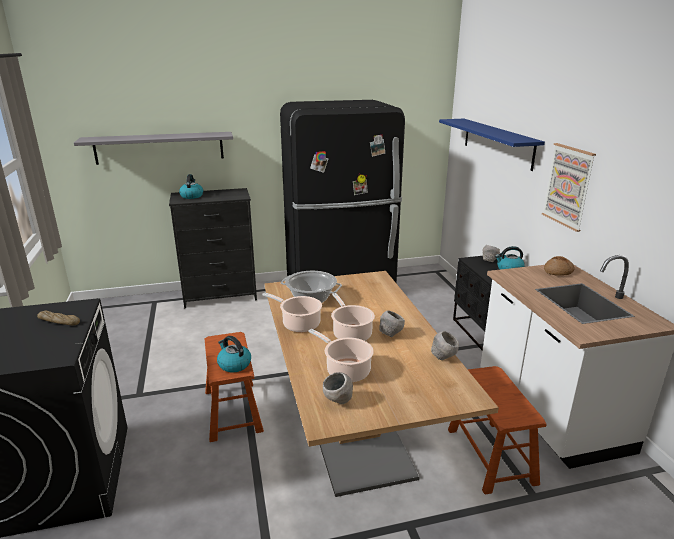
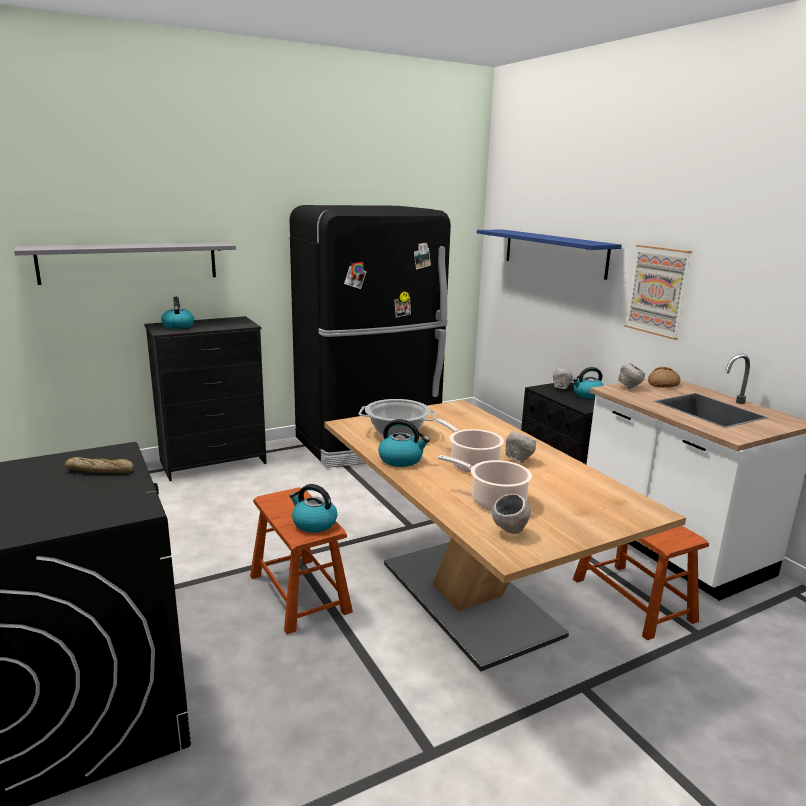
camera: 15 degrees left, 5 degrees down
cooking pot [262,293,322,332] -> kettle [378,419,430,467]
grey bowl [431,331,459,360] -> grey bowl moved to [617,362,645,389]

